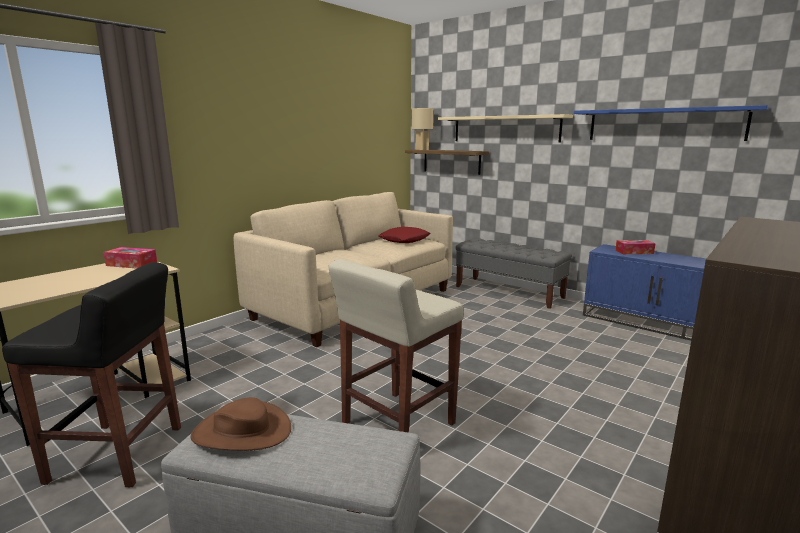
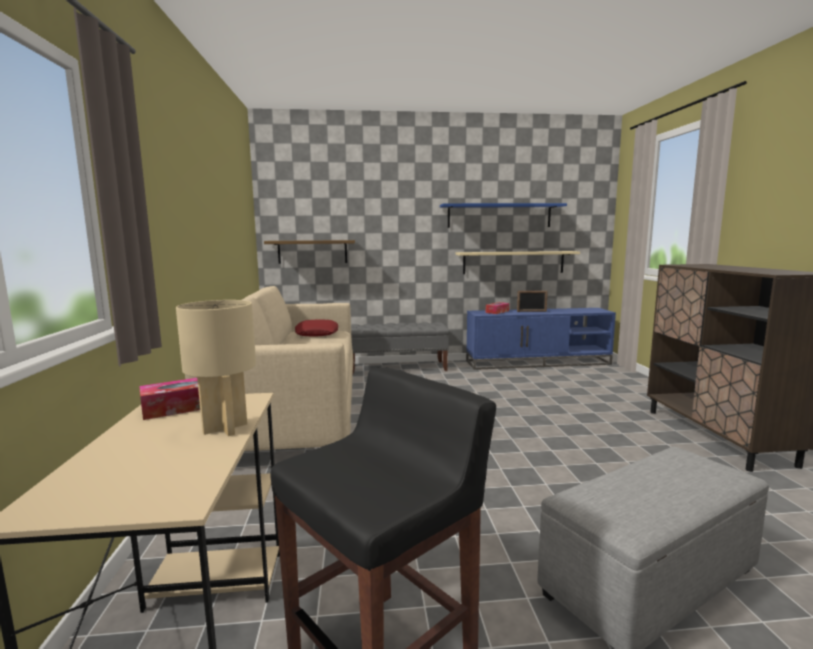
camera: 45 degrees left, 5 degrees down
brown hat [191,397,291,451] -> none
beige stool [329,259,464,433] -> none
beige table lamp [412,108,433,150] -> beige table lamp moved to [176,300,256,436]
beige shelf [438,114,573,143] -> beige shelf moved to [455,251,580,274]
none -> picture frame [517,291,548,312]

